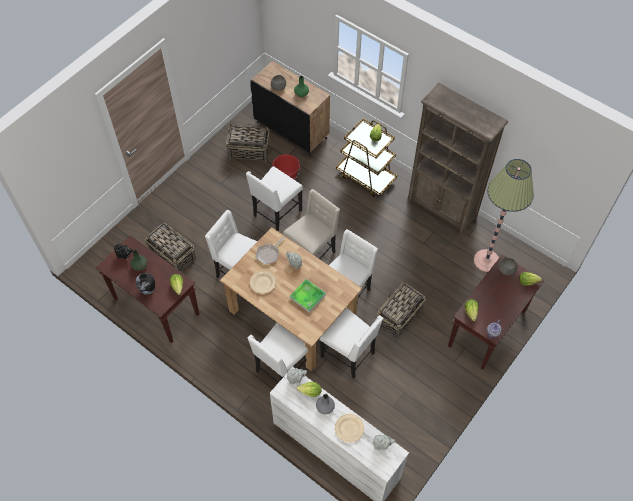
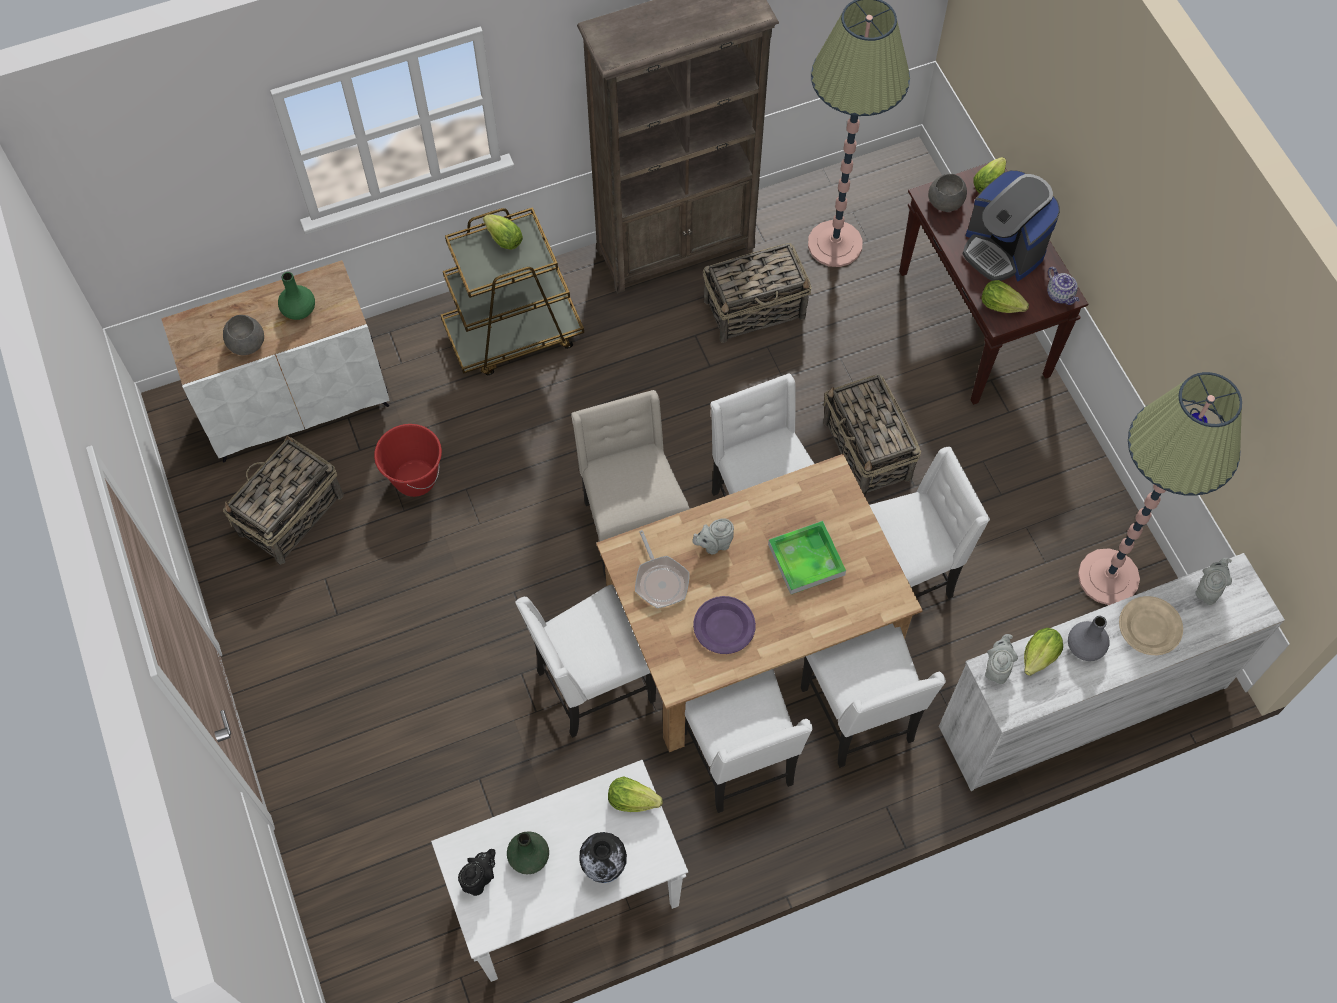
camera: 60 degrees left, 5 degrees up
brown console table [96,235,199,343] -> white console table [431,760,688,982]
basket [145,222,196,272] -> basket moved to [703,243,812,343]
white chair [246,166,303,232] -> white chair moved to [685,669,813,813]
black cabinet [250,61,330,156] -> white cabinet [161,260,390,462]
beige plate [250,271,276,294] -> purple plate [693,596,756,654]
none -> coffee machine [962,170,1060,281]
none -> floor lamp [1078,372,1242,605]

